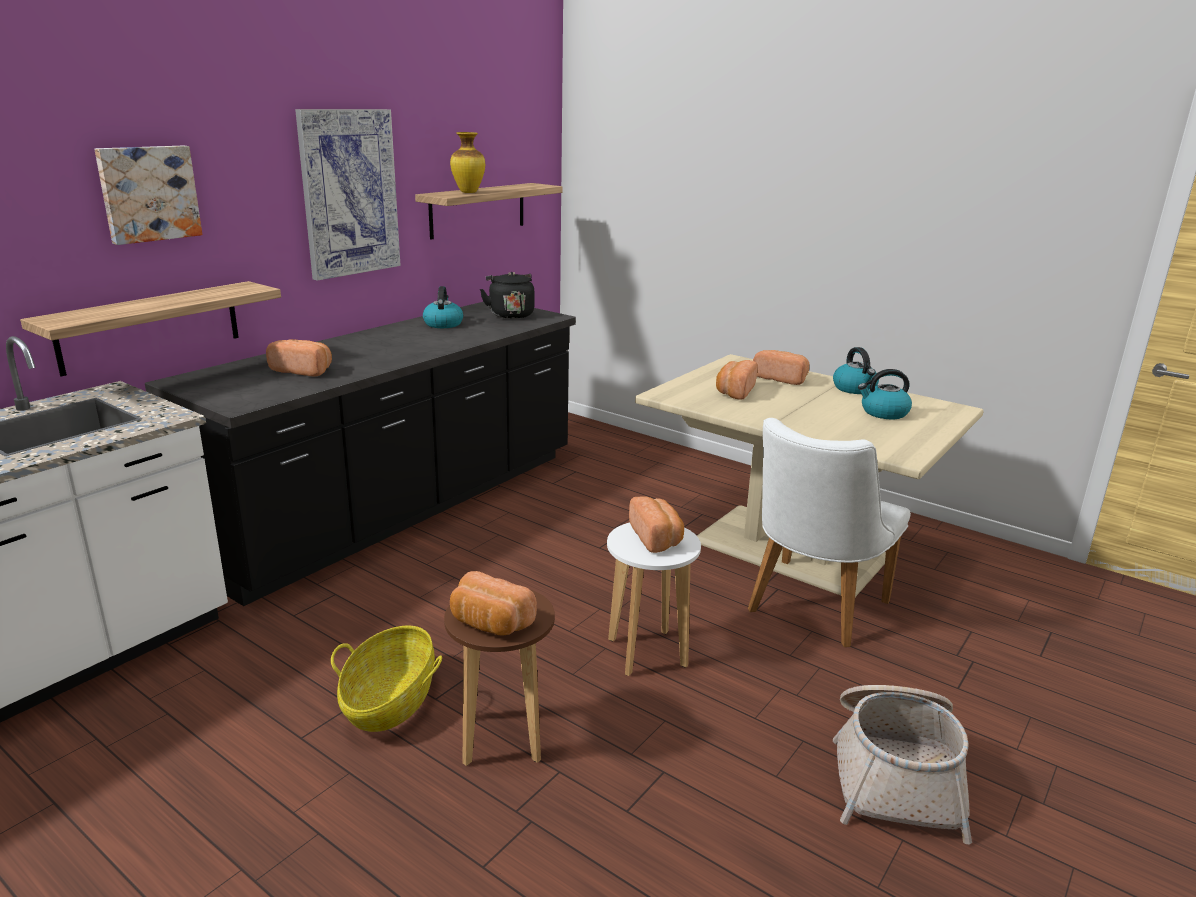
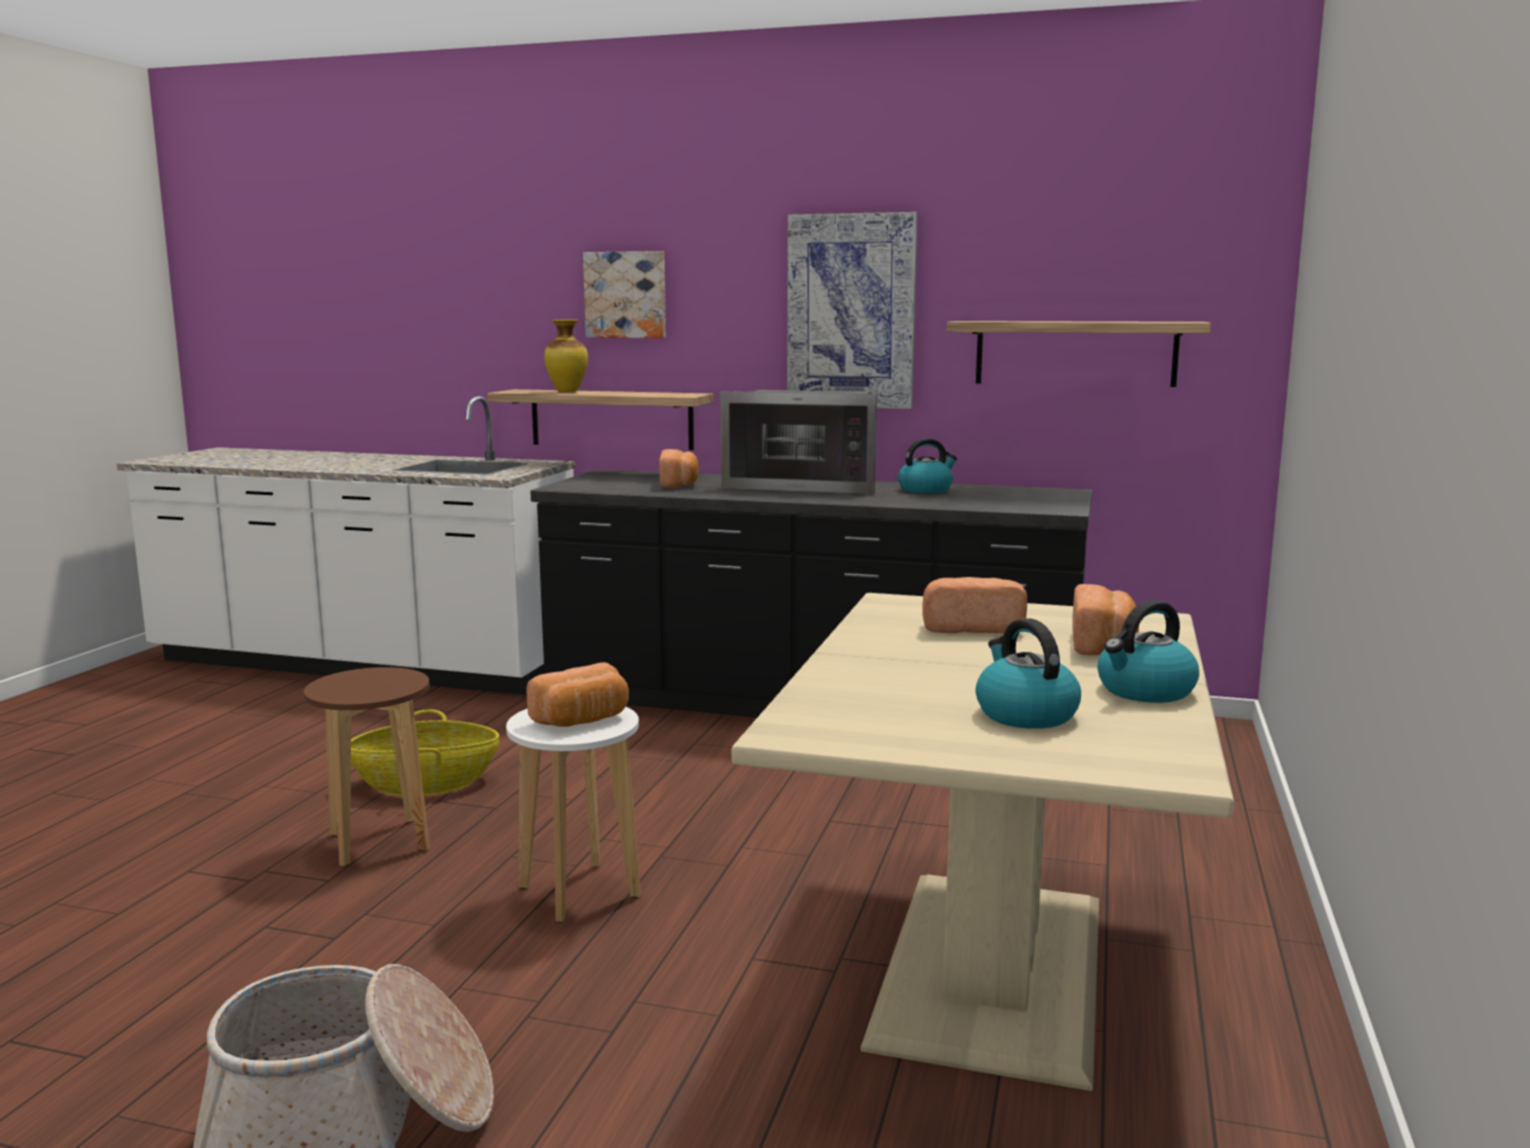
camera: 70 degrees right, 10 degrees down
vase [450,132,485,193] -> vase moved to [544,319,588,392]
bread [450,571,537,636] -> none
black kettle [480,272,534,319] -> none
white chair [748,418,911,647] -> none
none -> microwave [720,390,877,494]

